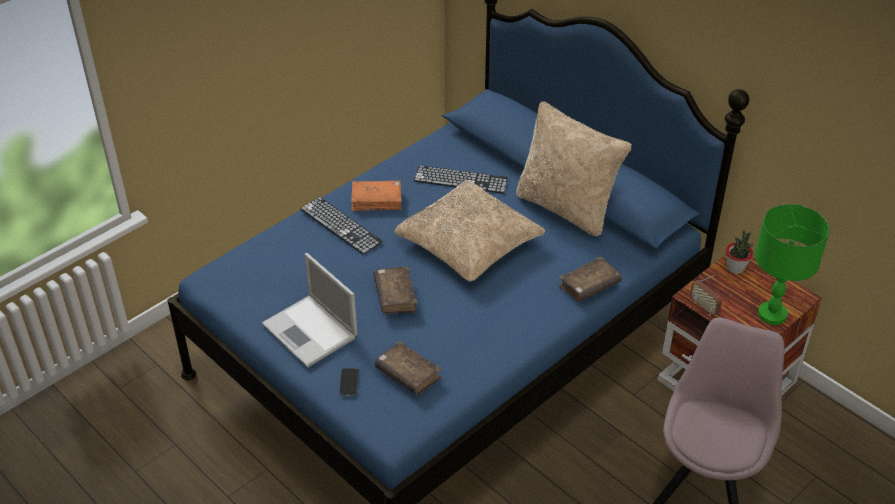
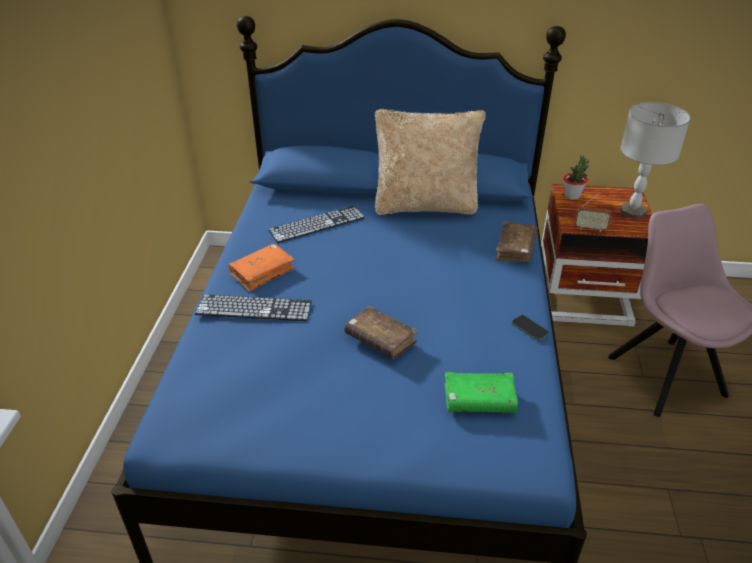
camera: 40 degrees left, 5 degrees down
laptop [262,253,357,367] -> none
phone [339,368,359,396] -> phone moved to [511,315,550,341]
brown book [375,341,442,395] -> green book [444,372,518,413]
beige pillow [394,180,545,281] -> none
green table lamp [755,204,829,325] -> grey table lamp [620,102,690,219]

